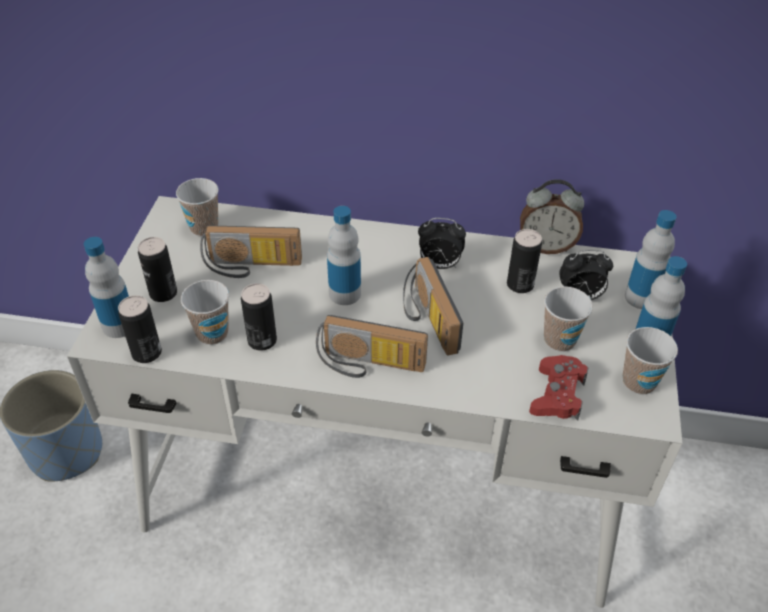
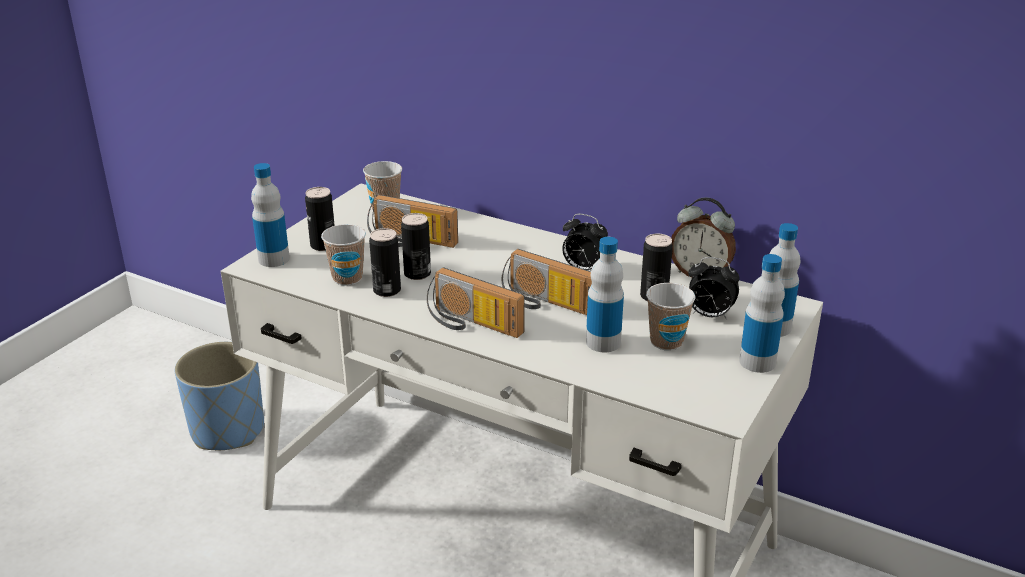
camera: 20 degrees right, 15 degrees down
can [118,295,162,363] -> can moved to [401,213,431,280]
bottle [327,206,361,305] -> bottle moved to [586,237,624,352]
radio [403,257,463,356] -> radio turned 60 degrees counterclockwise [502,249,592,315]
red game controller [529,355,588,420] -> none
cup [623,327,678,394] -> none

